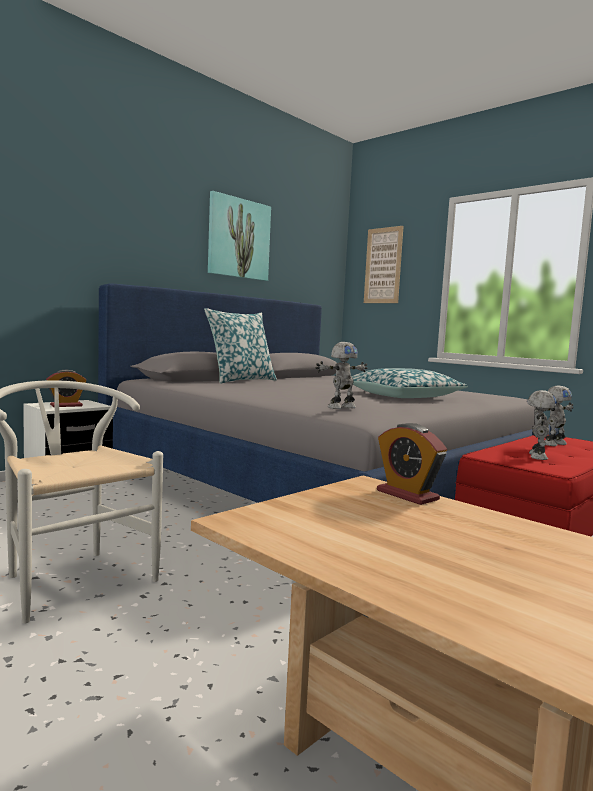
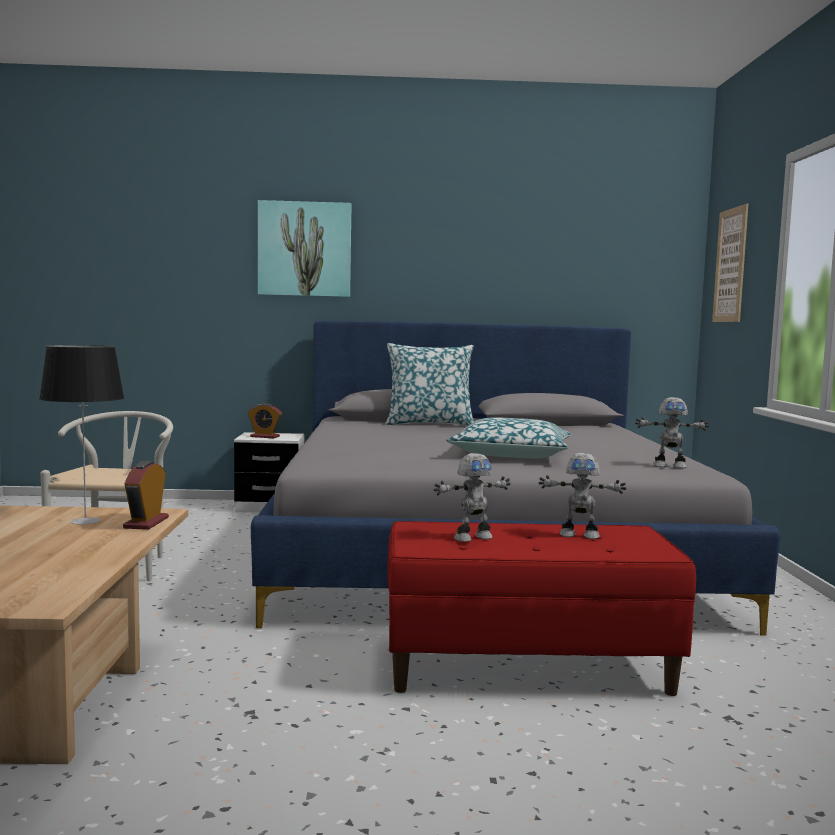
camera: 45 degrees right, 0 degrees up
picture [208,191,271,281] -> picture moved to [258,200,352,297]
toy robot [316,342,367,409] -> toy robot moved to [635,397,709,468]
none -> table lamp [39,345,124,524]

